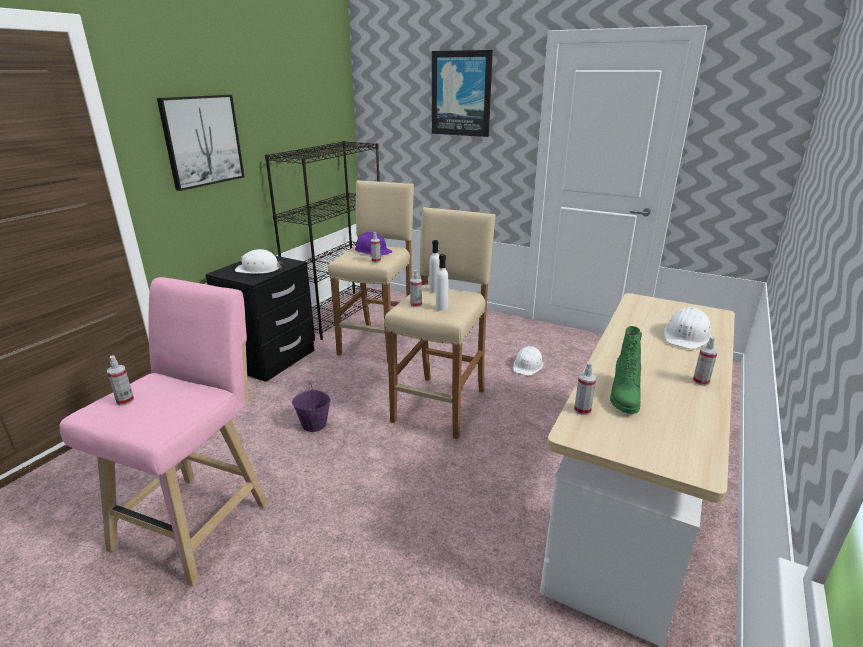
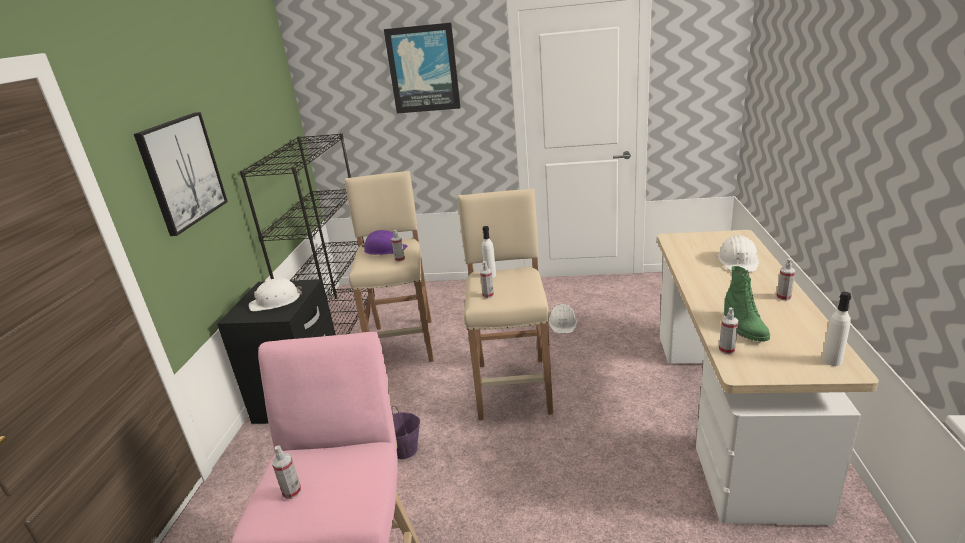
camera: 20 degrees left, 0 degrees up
white bottle [436,254,448,311] -> white bottle moved to [822,292,851,366]

